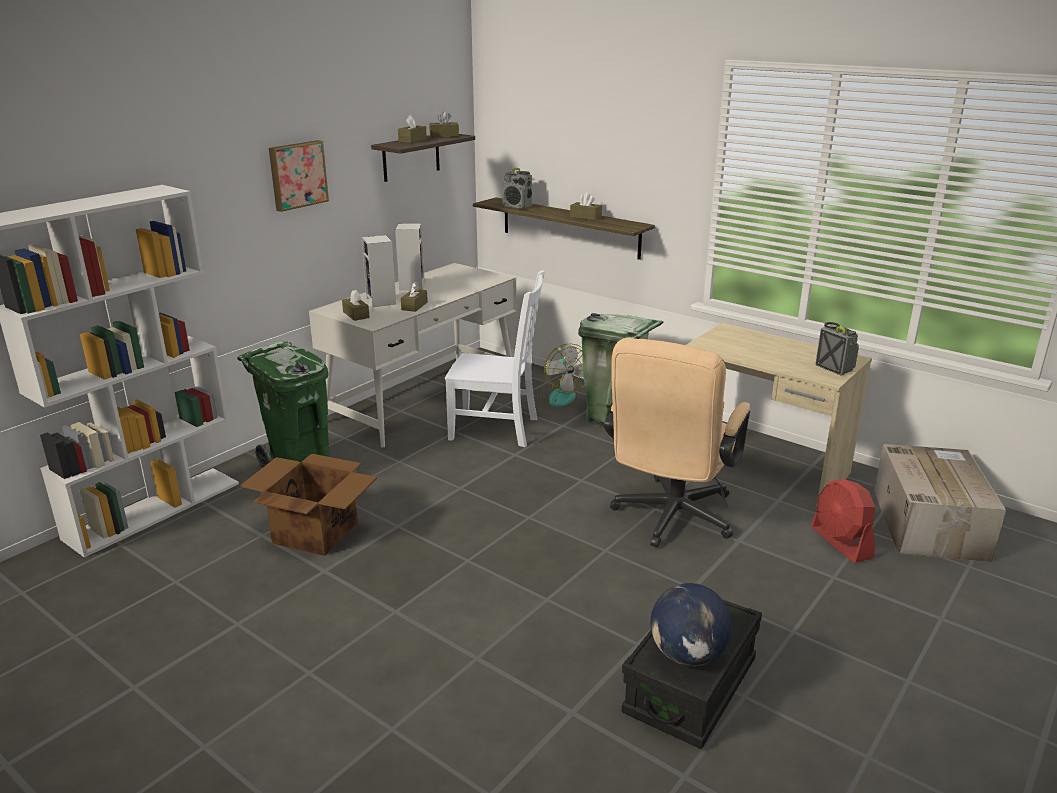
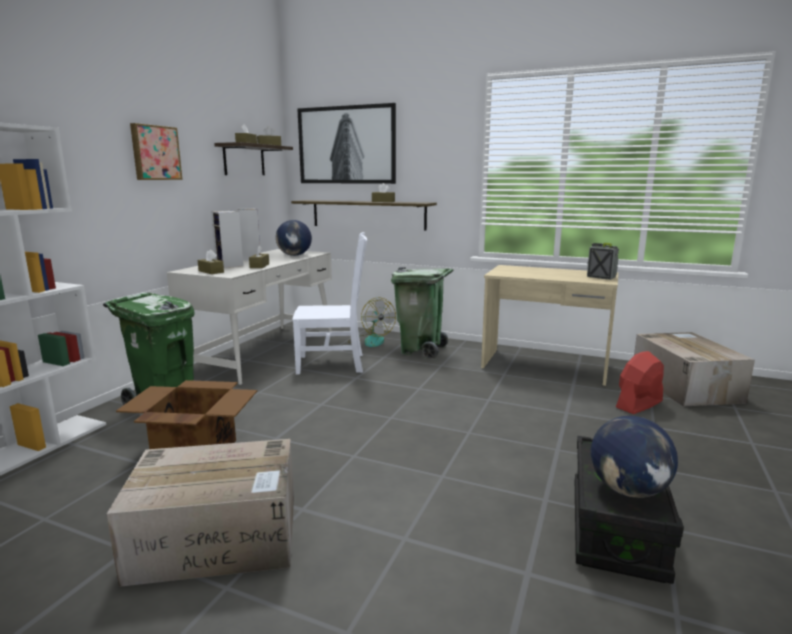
camera: 15 degrees left, 10 degrees down
radio [502,168,532,209] -> none
beige office chair [604,338,750,547] -> none
red fan [811,479,875,563] -> red fan turned 90 degrees clockwise [616,351,664,414]
none -> cardboard box [106,439,294,587]
none -> globe [276,220,312,256]
none -> picture [297,103,396,184]

